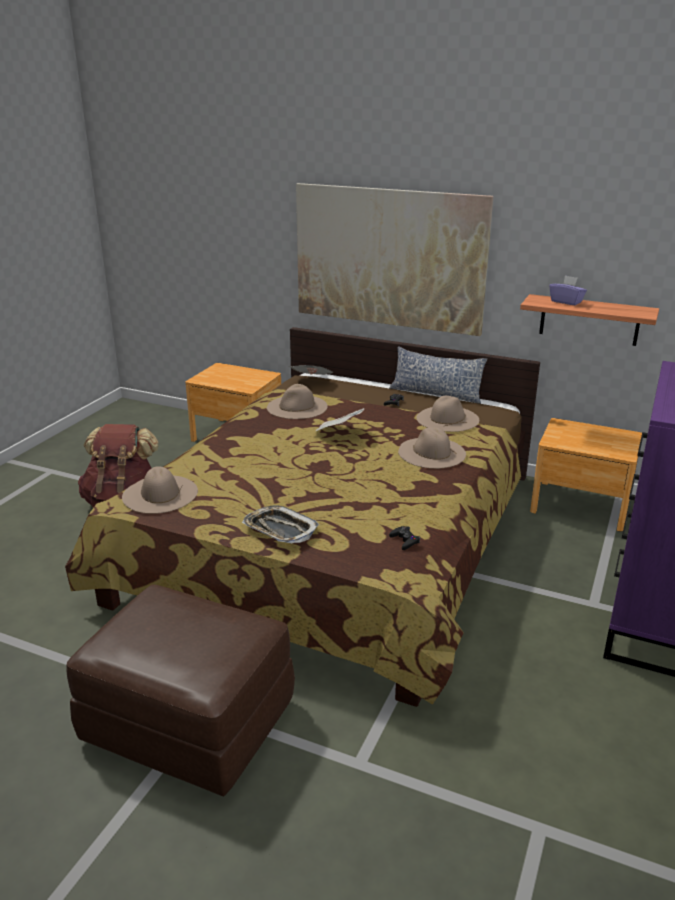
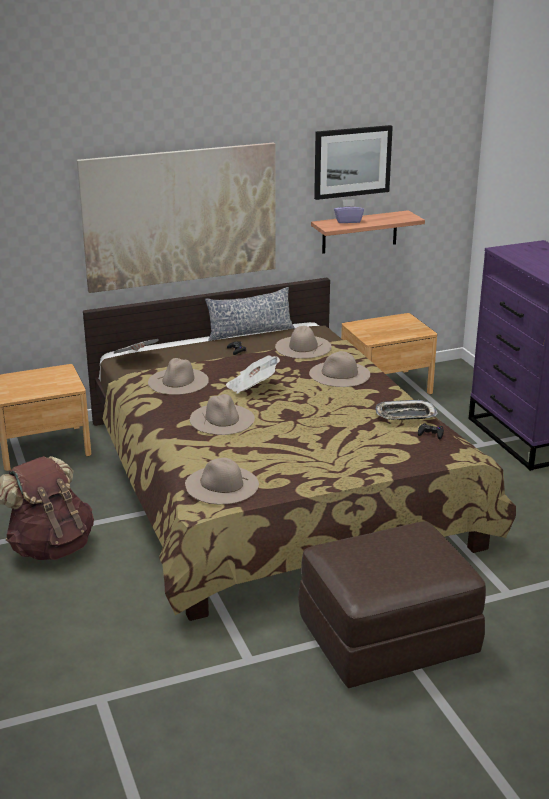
camera: 45 degrees left, 0 degrees up
tray [242,505,319,543] -> tray moved to [376,400,438,420]
none -> beige hat [190,394,255,435]
none -> picture [314,125,393,200]

